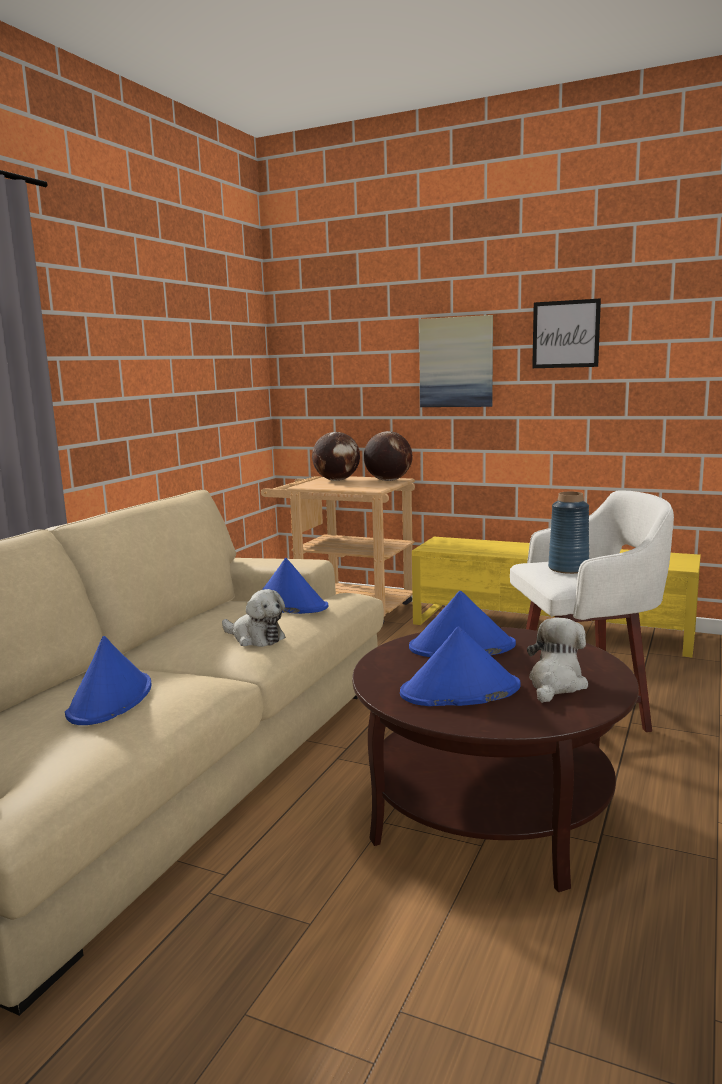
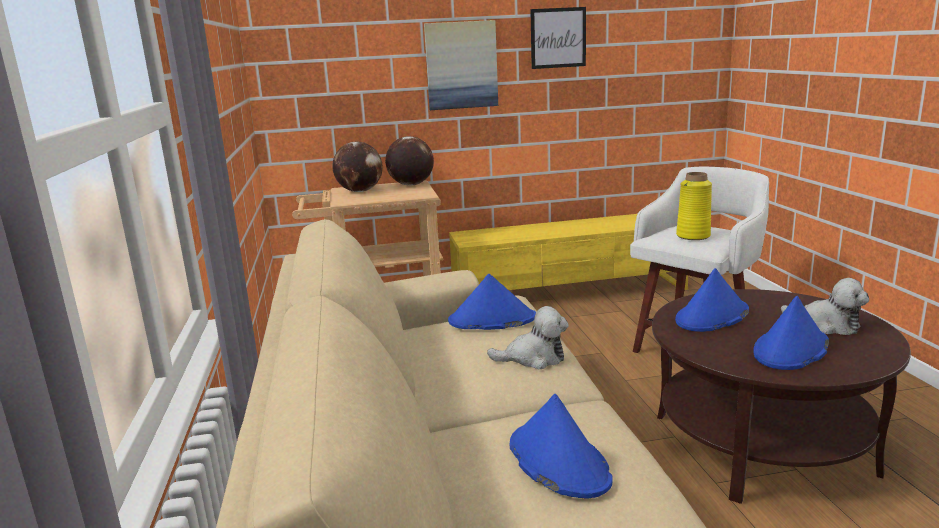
camera: 35 degrees left, 5 degrees up
plush toy [527,617,588,703] -> plush toy turned 135 degrees clockwise [781,278,869,335]
blue vase [548,492,589,574] -> yellow vase [676,172,712,240]

